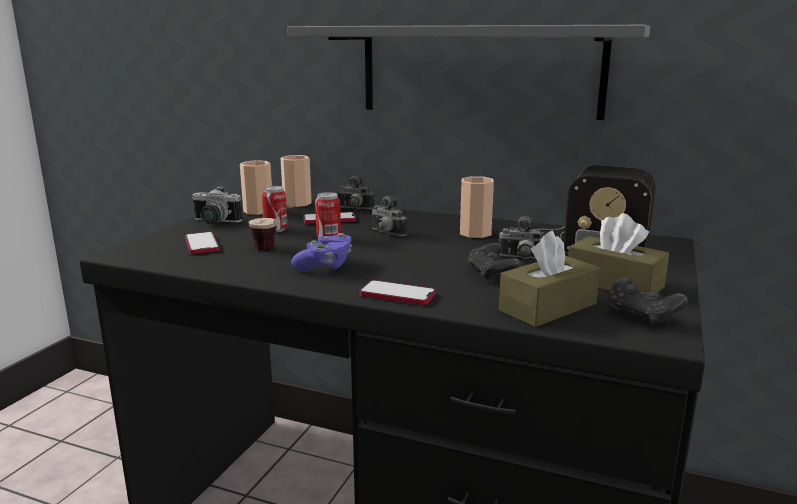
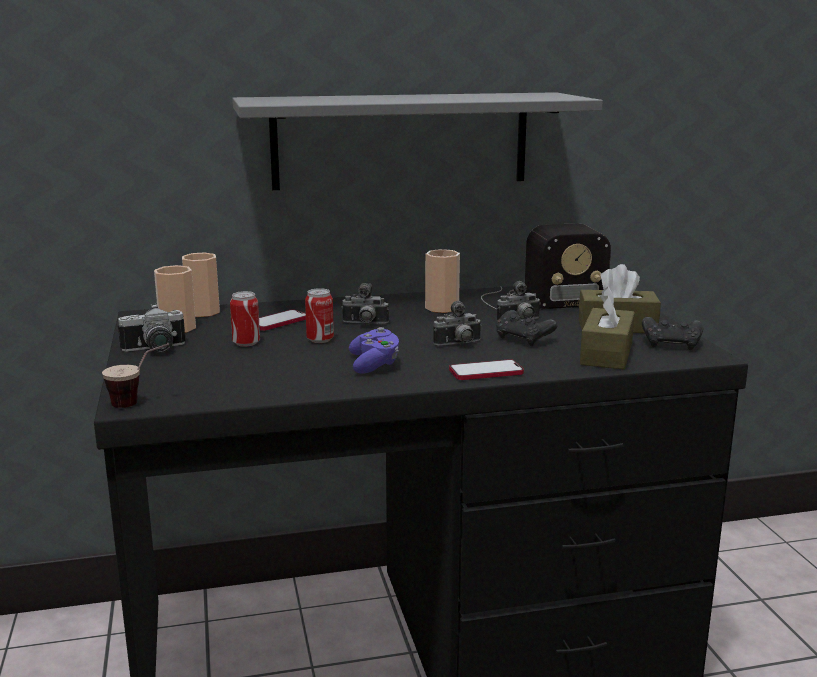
camera: 35 degrees left, 0 degrees up
phone [185,232,220,254] -> none
cup [249,206,295,250] -> cup moved to [102,343,169,408]
camera [337,175,374,210] -> camera moved to [433,301,482,346]

